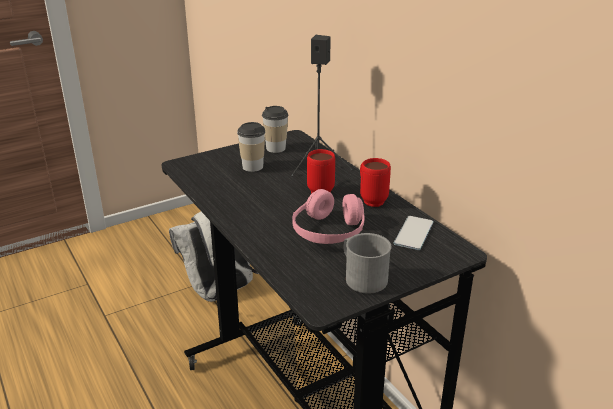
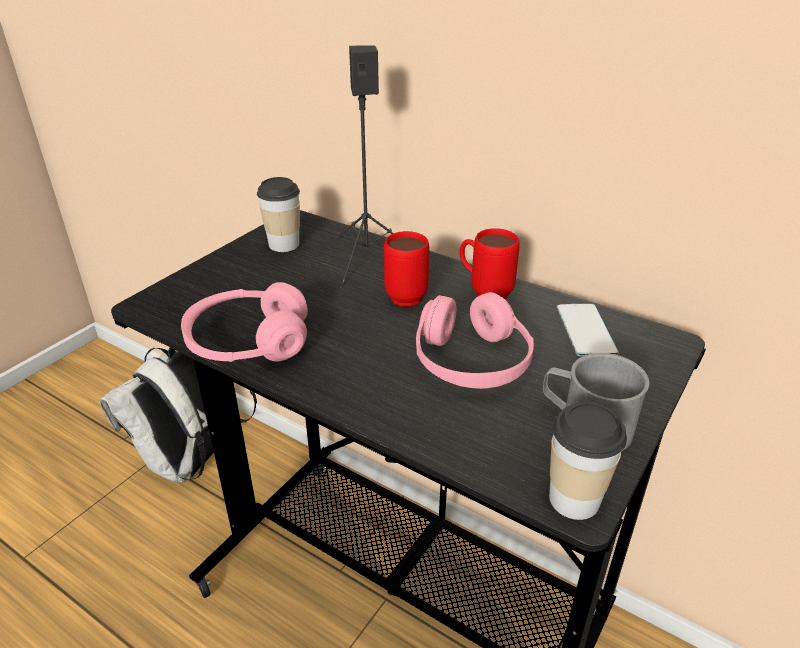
camera: 25 degrees left, 5 degrees up
cup [237,122,265,172] -> cup moved to [549,401,627,520]
none -> pink headphones [181,282,308,362]

